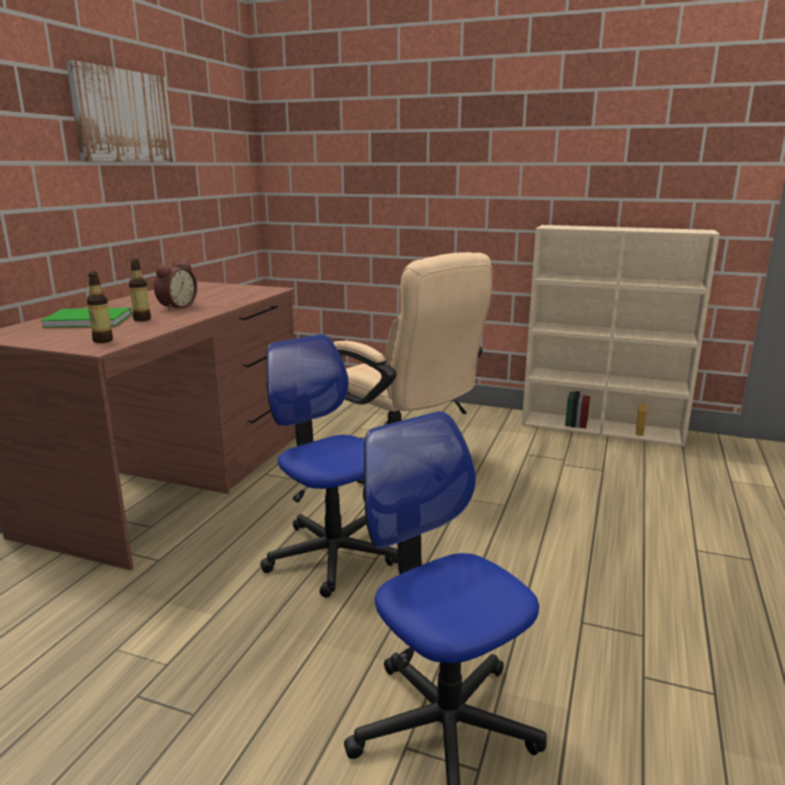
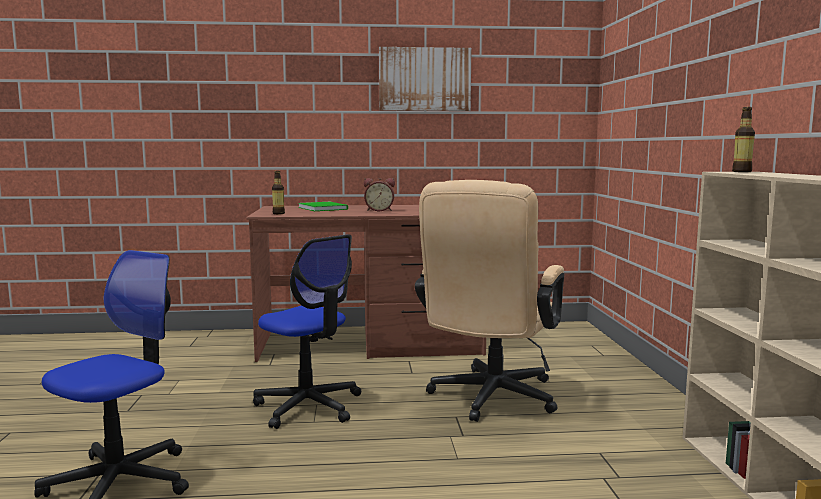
camera: 65 degrees right, 10 degrees down
bottle [129,259,151,321] -> bottle moved to [732,107,755,172]
office chair [260,334,398,597] -> office chair turned 105 degrees clockwise [253,234,361,429]

